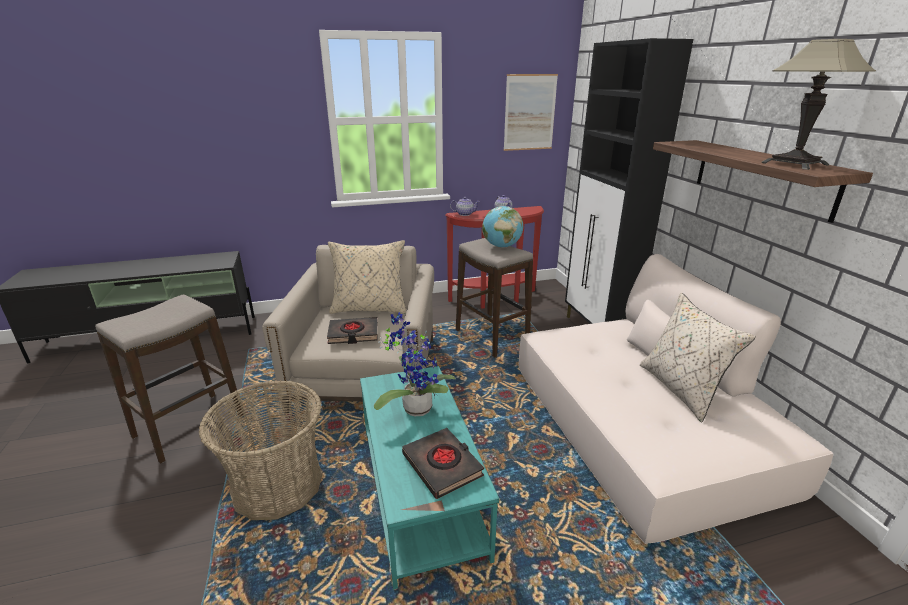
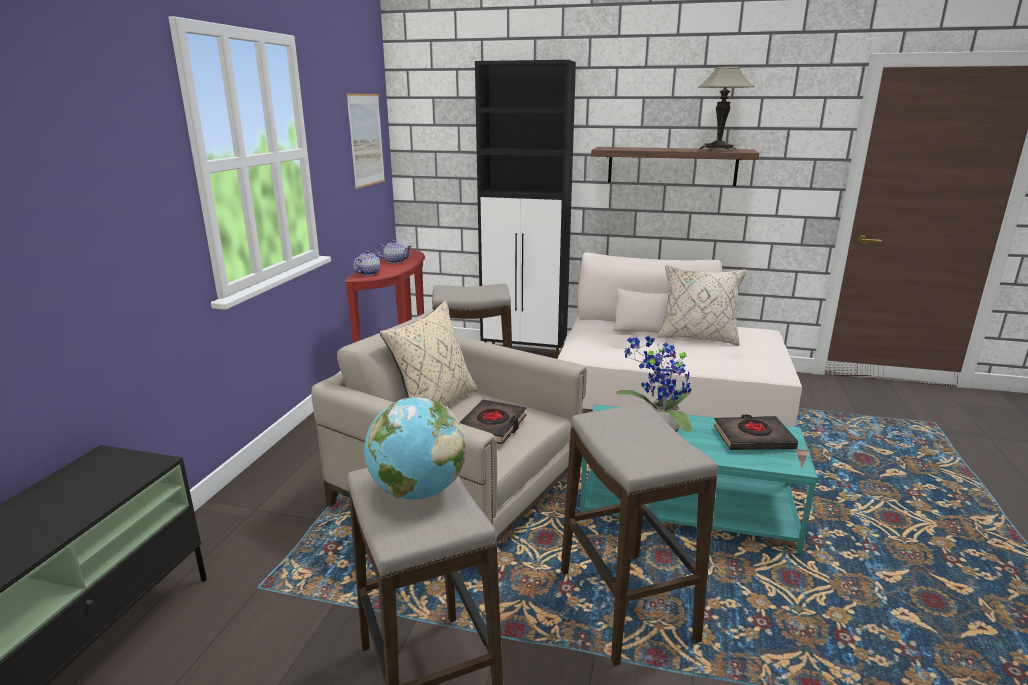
camera: 60 degrees left, 5 degrees down
basket [199,380,322,520] -> stool [561,404,718,666]
globe [482,206,523,248] -> globe moved to [364,397,466,500]

